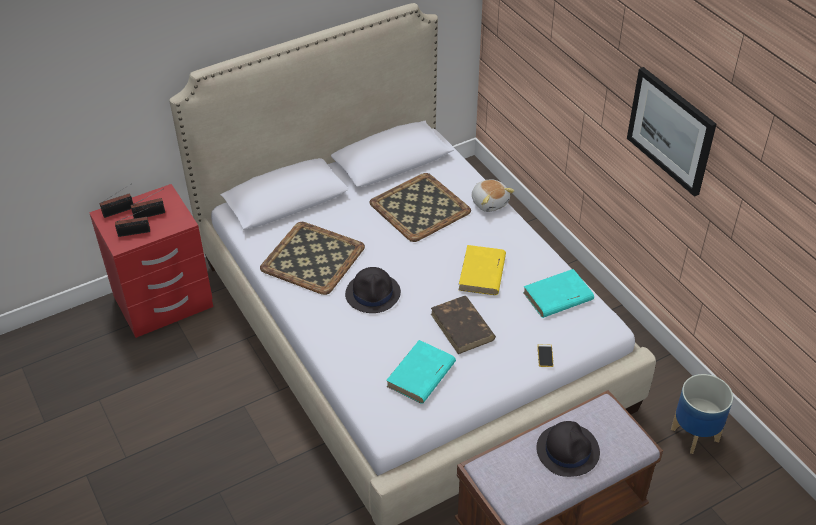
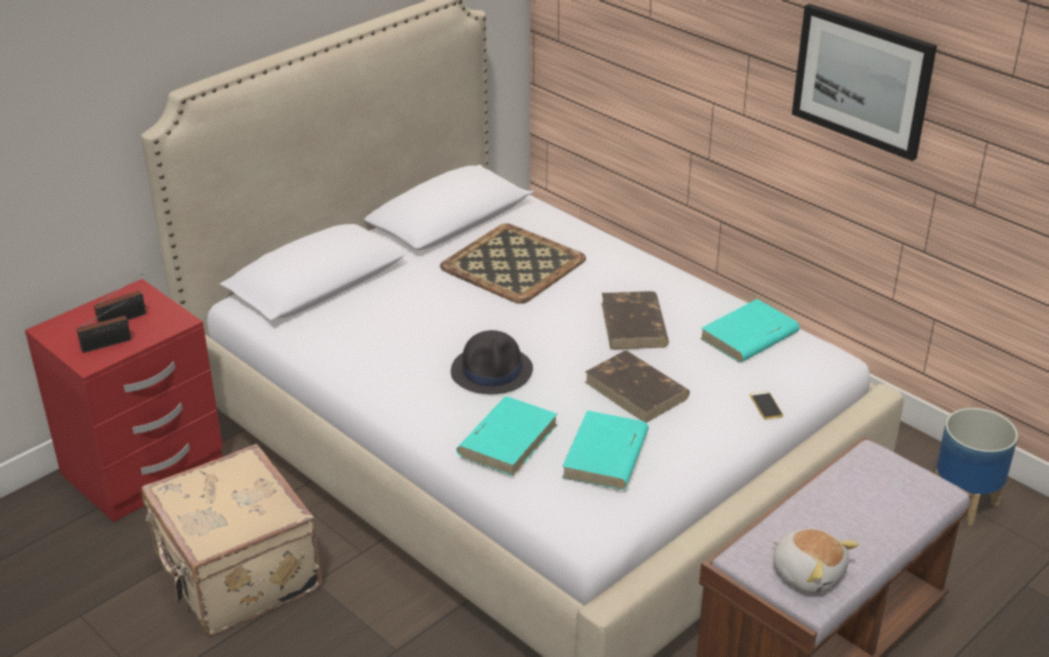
camera: 15 degrees left, 10 degrees down
radio [100,184,133,218] -> none
tray [260,222,365,295] -> none
yellow book [458,245,506,295] -> brown book [601,291,669,350]
plush toy [472,179,515,212] -> plush toy moved to [772,528,859,593]
black hat [536,421,600,477] -> none
none -> beige suitcase [141,444,322,635]
none -> turquoise book [456,396,557,476]

